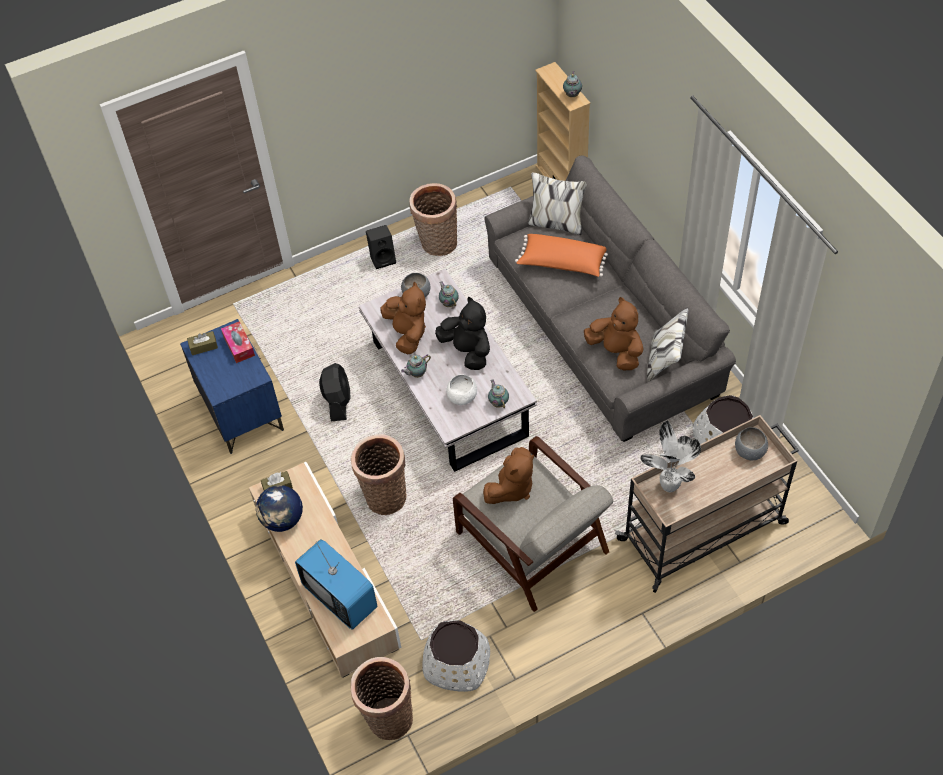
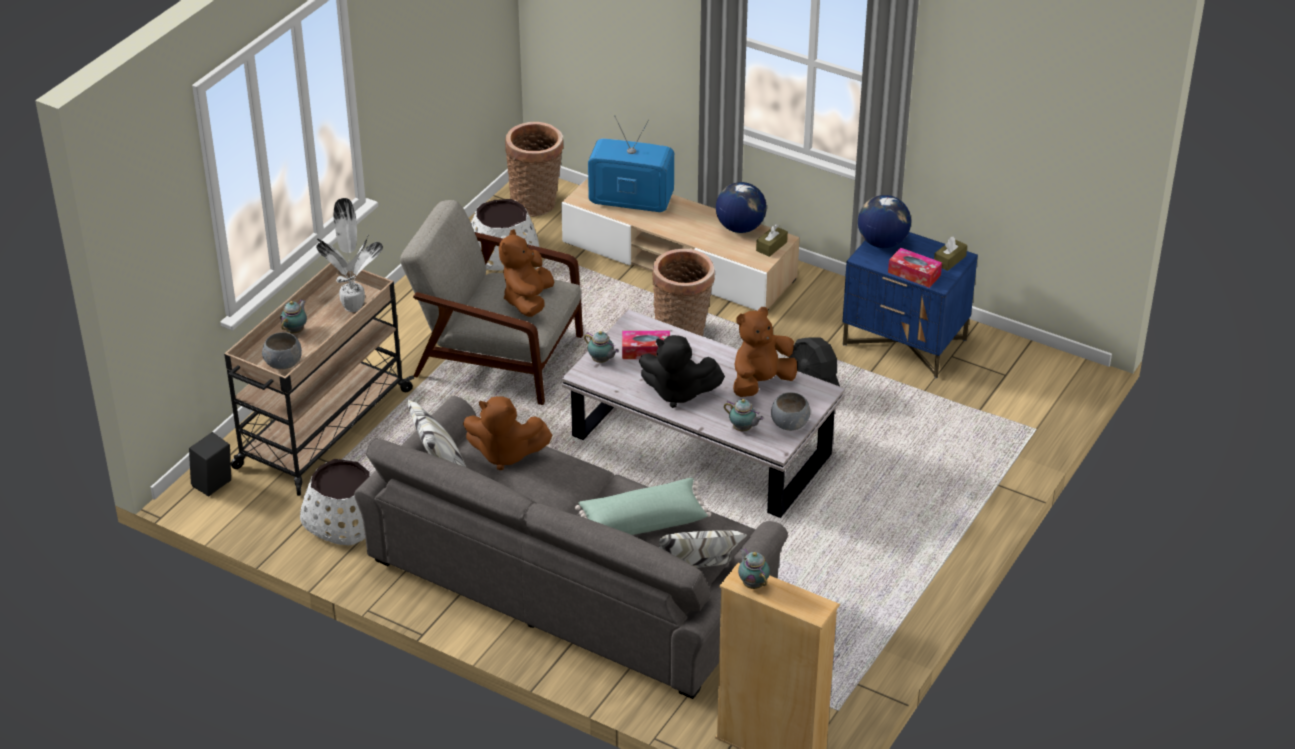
camera: 145 degrees right, 15 degrees down
black speaker [366,225,396,269] -> black speaker moved to [189,432,231,496]
brown plush toy [381,282,426,354] -> brown plush toy turned 105 degrees clockwise [733,307,797,397]
teapot [401,355,431,378] -> teapot moved to [280,299,307,333]
basket [409,183,457,256] -> none
white bowl [446,375,477,405] -> tissue box [622,331,670,359]
orange pillow [515,234,608,277] -> green pillow [575,478,711,535]
none -> globe [858,195,911,248]

